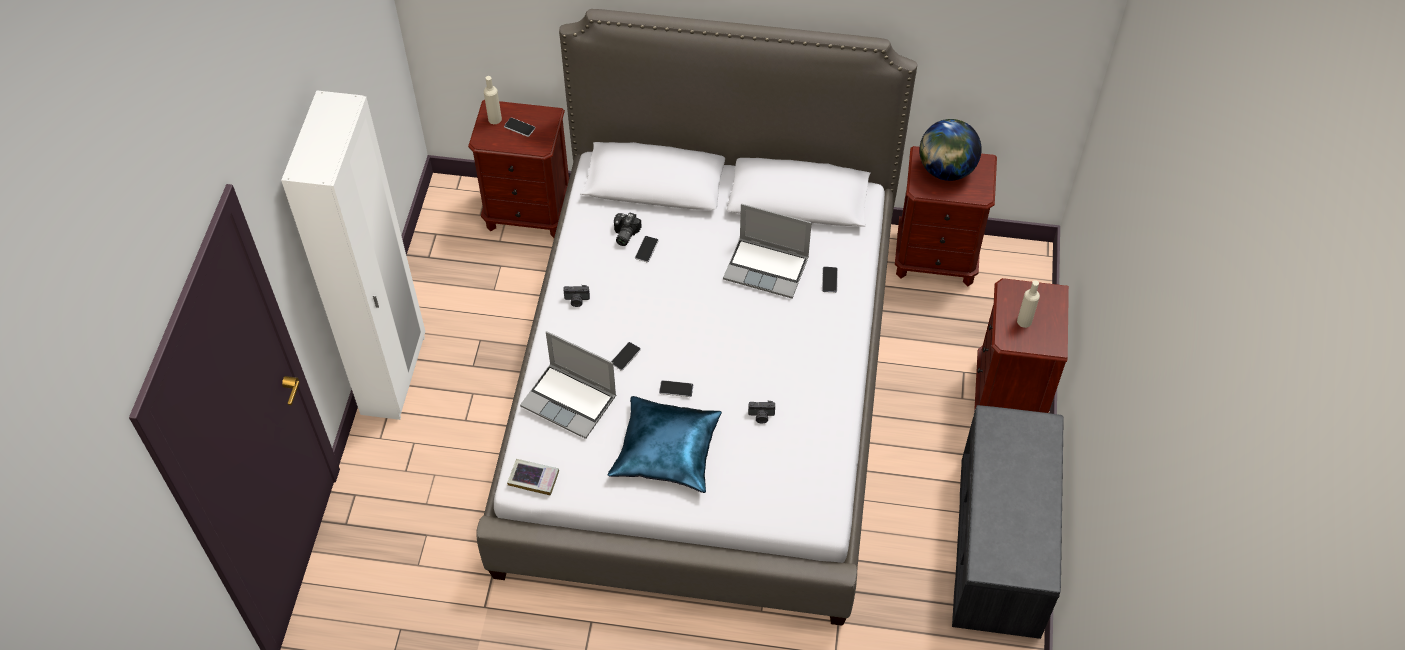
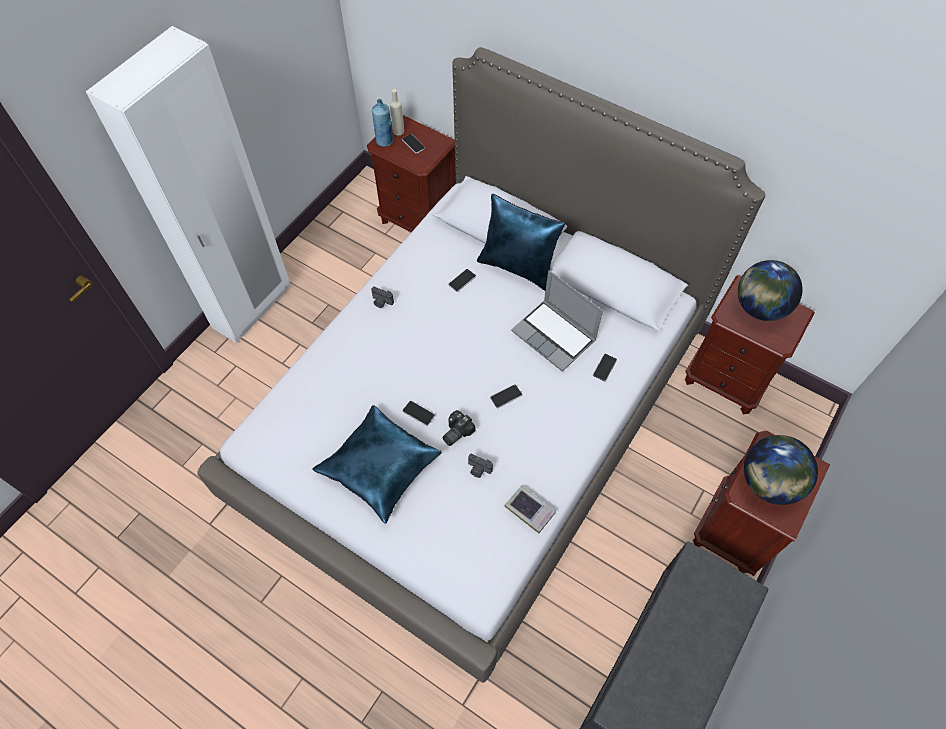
camera: 25 degrees right, 5 degrees up
book [507,459,559,496] -> book moved to [504,485,556,533]
laptop [520,331,616,439] -> none
phone [611,342,641,371] -> phone moved to [490,384,522,408]
camera [614,212,642,246] -> camera moved to [442,410,476,446]
beige bottle [1017,280,1040,328] -> globe [744,435,818,505]
none -> blue bottle [372,99,393,147]
none -> blue pillow [477,194,565,291]

